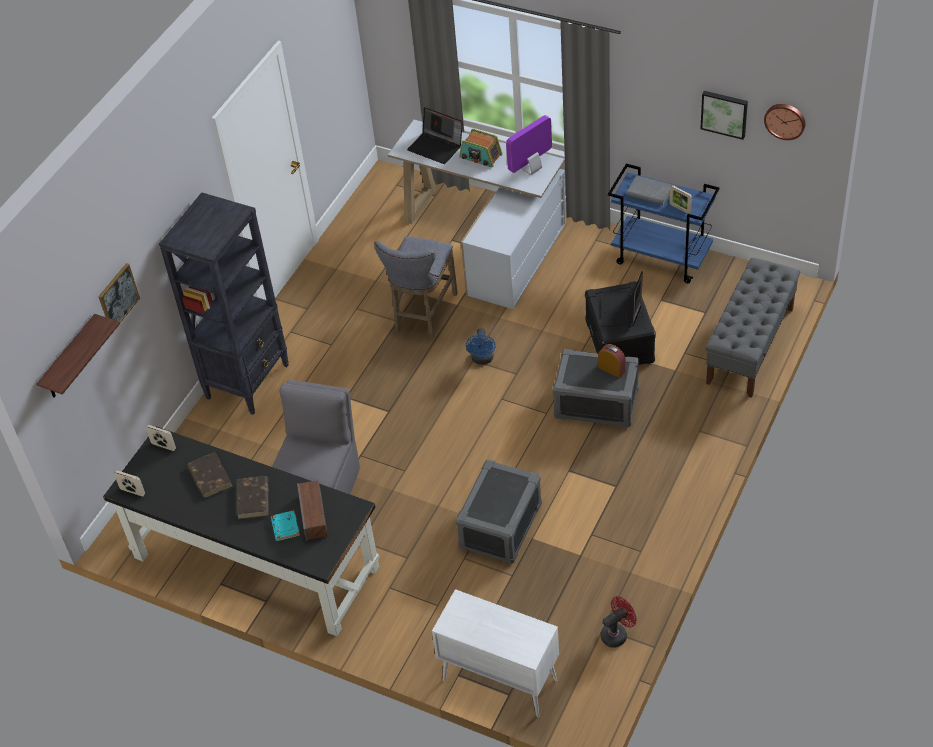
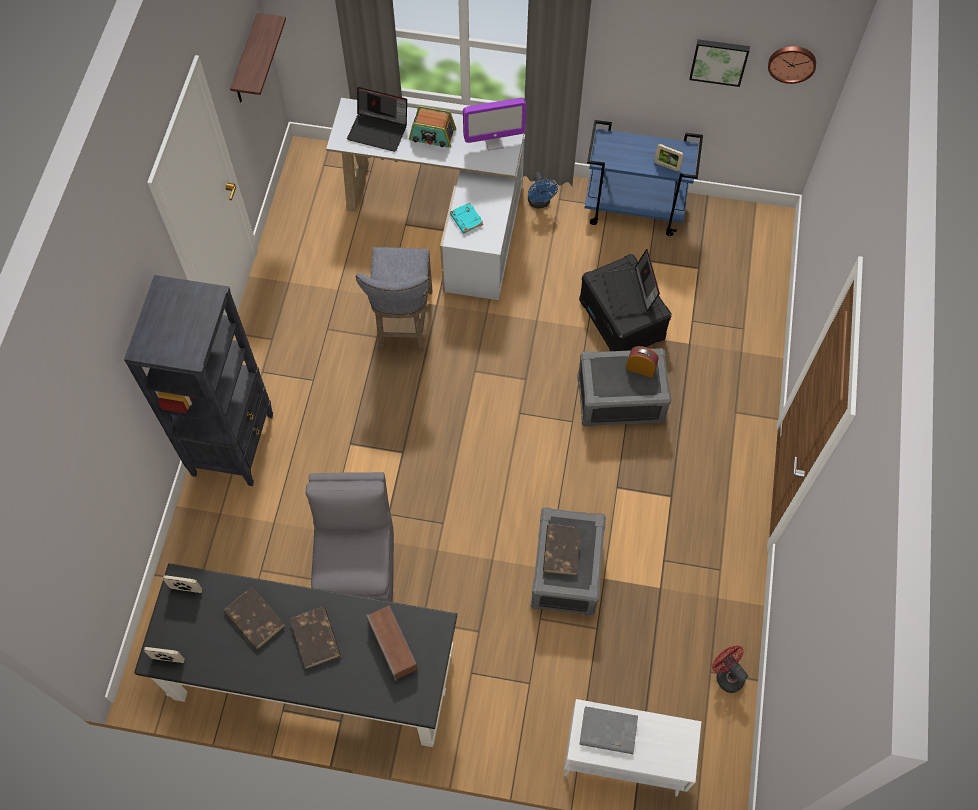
camera: 20 degrees left, 15 degrees up
shelf [36,314,120,398] -> shelf moved to [230,13,286,102]
picture [98,263,140,323] -> none
turquoise book [271,510,300,541] -> turquoise book moved to [450,202,483,234]
blue fan [466,328,496,365] -> blue fan moved to [528,172,558,209]
monitor [506,115,552,175] -> monitor turned 135 degrees counterclockwise [463,98,527,151]
red fan [600,596,637,648] -> red fan turned 75 degrees counterclockwise [712,645,748,693]
grey book [627,176,672,205] -> grey book moved to [579,706,638,754]
grey bench [706,258,800,398] -> none
none -> brown book [543,524,581,575]

